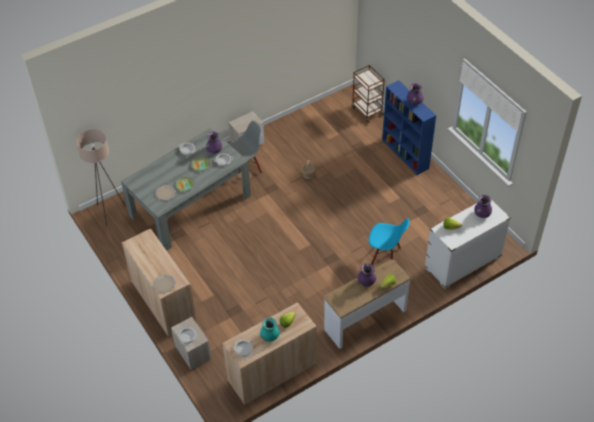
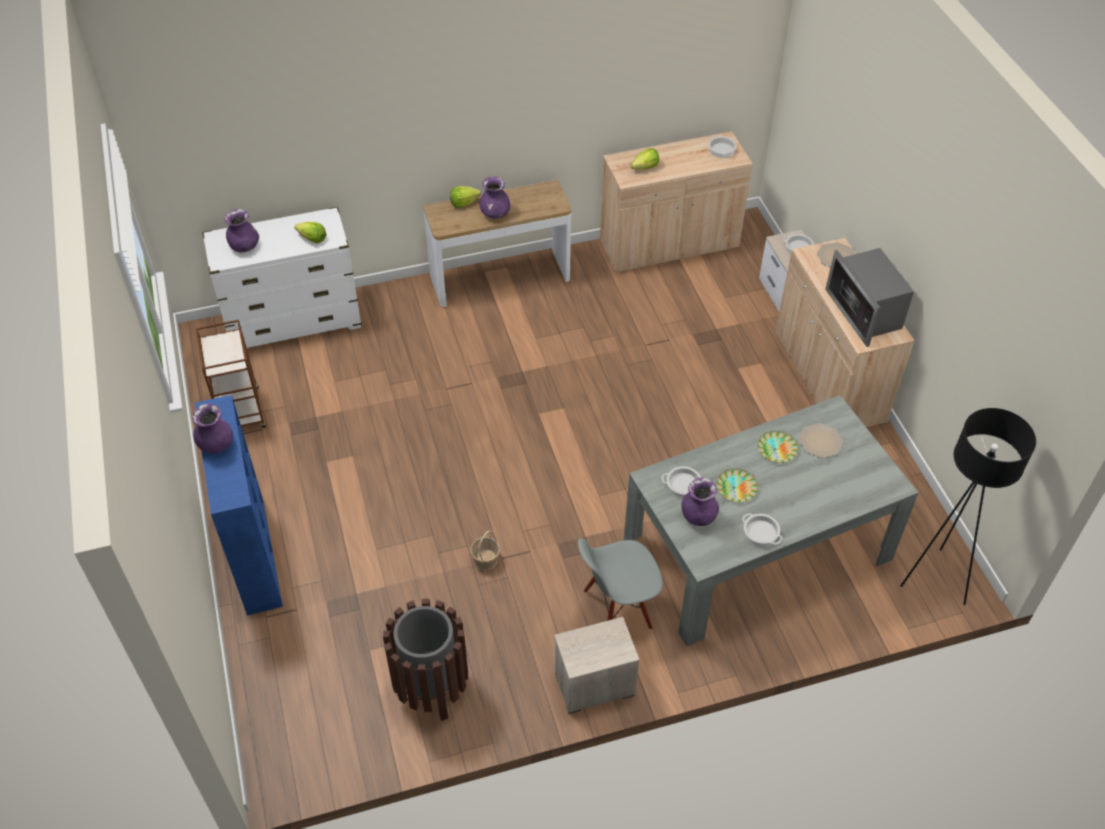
camera: 165 degrees left, 0 degrees up
beige floor lamp [76,130,125,226] -> black floor lamp [900,408,1036,605]
turquoise vase [260,318,280,342] -> none
brown cart [352,65,385,123] -> brown cart moved to [196,320,266,428]
blue chair [369,219,410,265] -> none
none -> brown trash can [383,599,468,721]
none -> microwave [825,248,914,347]

